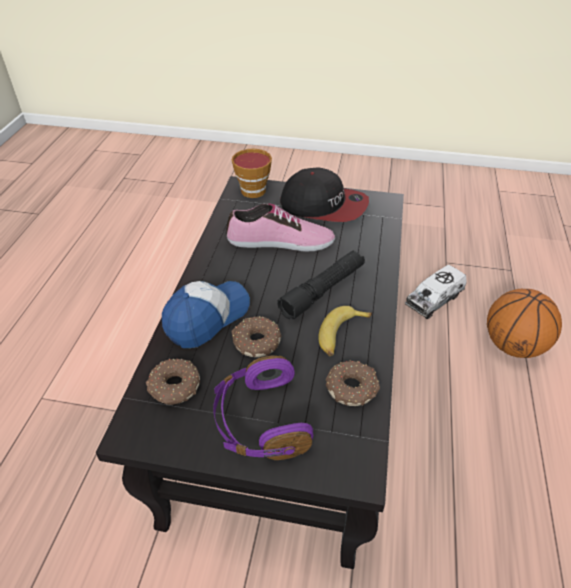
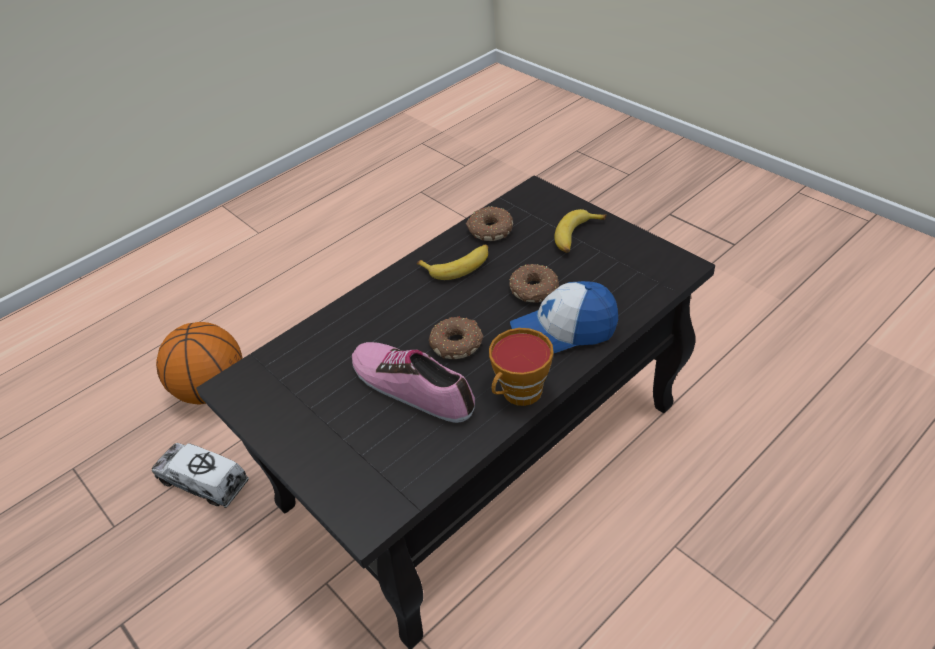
camera: 140 degrees left, 0 degrees up
donut [146,359,200,405] -> donut moved to [429,316,483,359]
purple headphones [213,355,313,460] -> banana [554,209,606,253]
cup [232,149,272,198] -> cup moved to [489,328,554,406]
black flashlight [277,251,365,320] -> none
cap [280,168,369,222] -> none
toy truck [405,265,466,319] -> toy truck turned 150 degrees counterclockwise [152,443,249,508]

